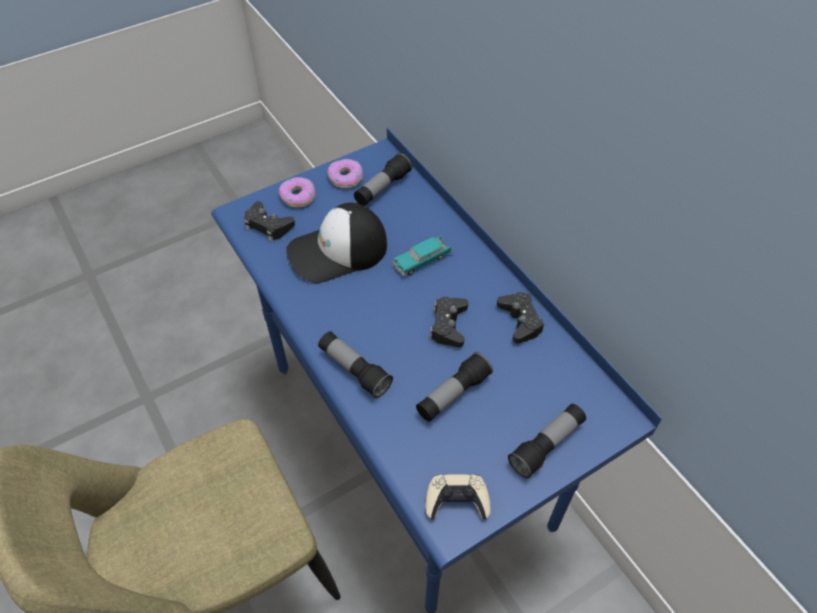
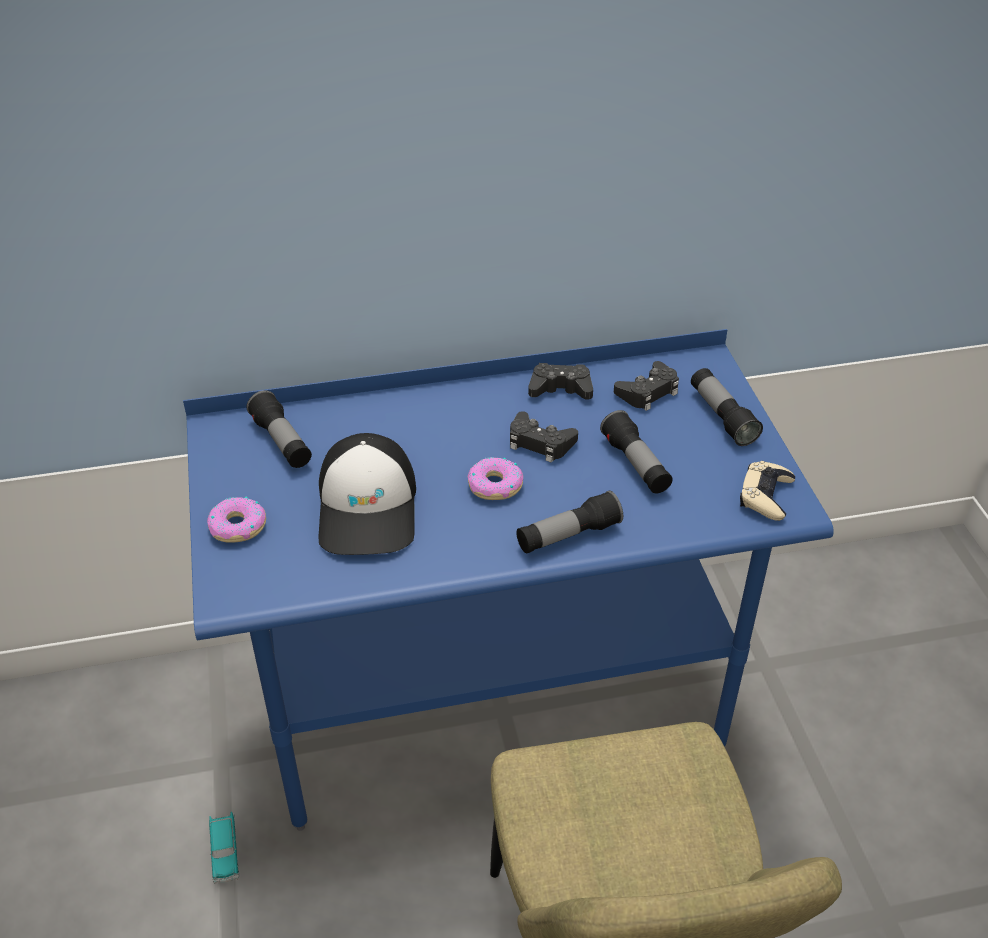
camera: 70 degrees left, 10 degrees down
black game controller [244,201,295,242] -> black game controller moved to [614,361,679,411]
donut [327,159,363,188] -> donut moved to [468,457,523,500]
toy car [392,236,453,276] -> toy car moved to [209,811,239,884]

